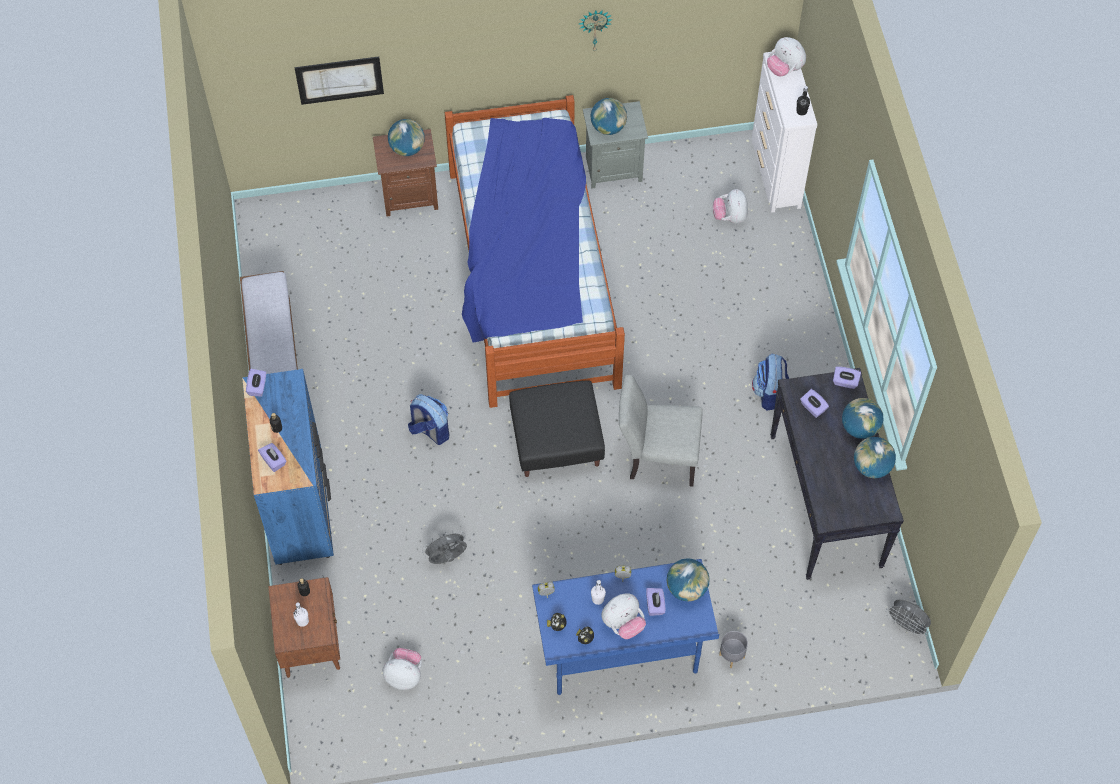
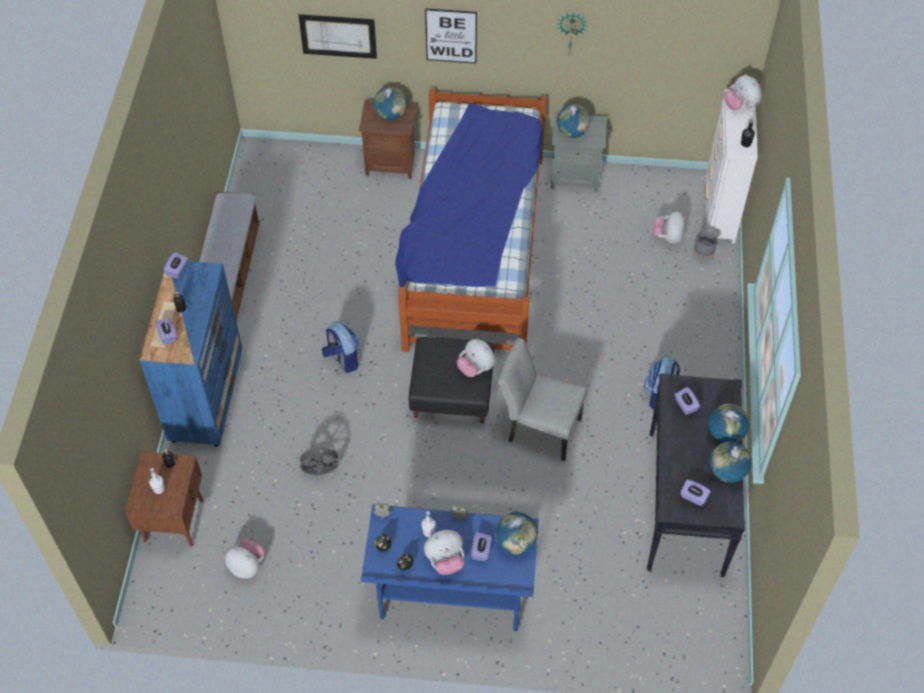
camera: 15 degrees right, 5 degrees down
grey planter [719,631,748,668] -> grey planter moved to [693,230,718,264]
purple tissue box [833,366,861,389] -> purple tissue box moved to [680,479,711,506]
grey fan [886,599,931,638] -> none
none -> picture [425,8,477,63]
none -> plush toy [457,339,495,377]

